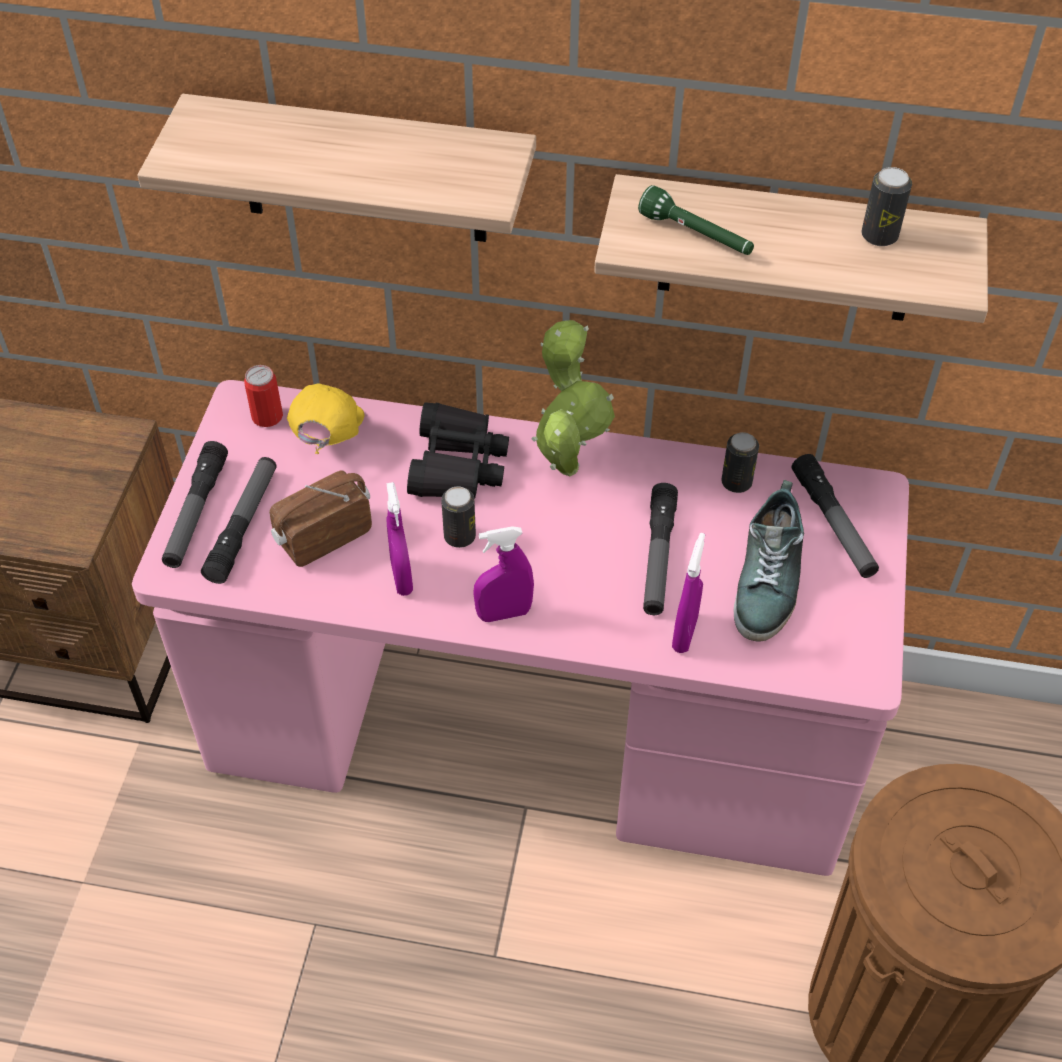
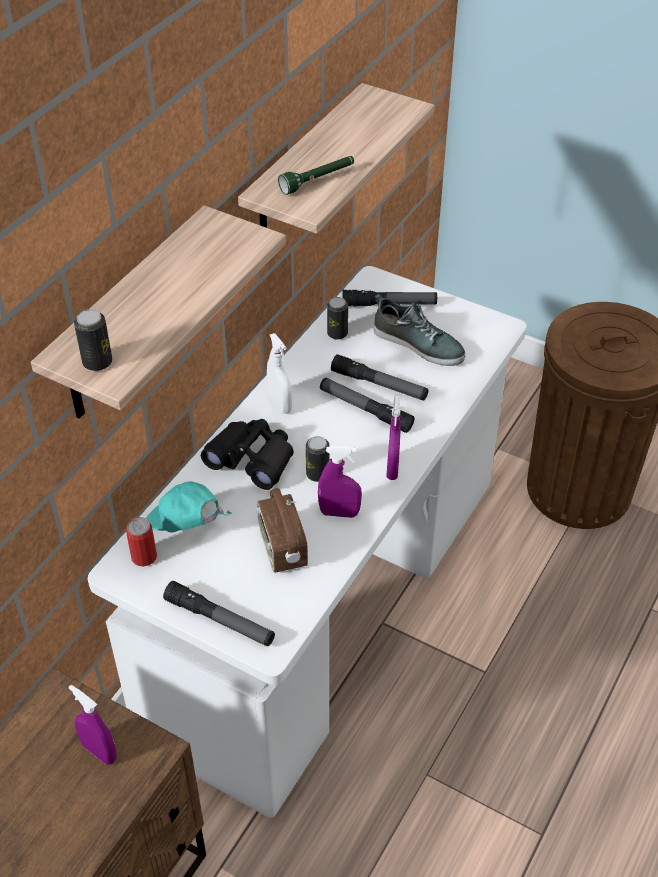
camera: 70 degrees left, 5 degrees down
pink desk [132,380,909,876] -> white desk [88,266,527,818]
flashlight [201,457,276,584] -> flashlight moved to [320,378,415,433]
yellow cap [287,383,365,454] -> turquoise cap [146,482,231,532]
potted plant [531,320,615,476] -> white spray bottle [267,333,292,414]
purple spray bottle [672,533,705,653] -> purple spray bottle moved to [69,685,117,765]
can [862,167,912,246] -> can moved to [74,309,112,371]

